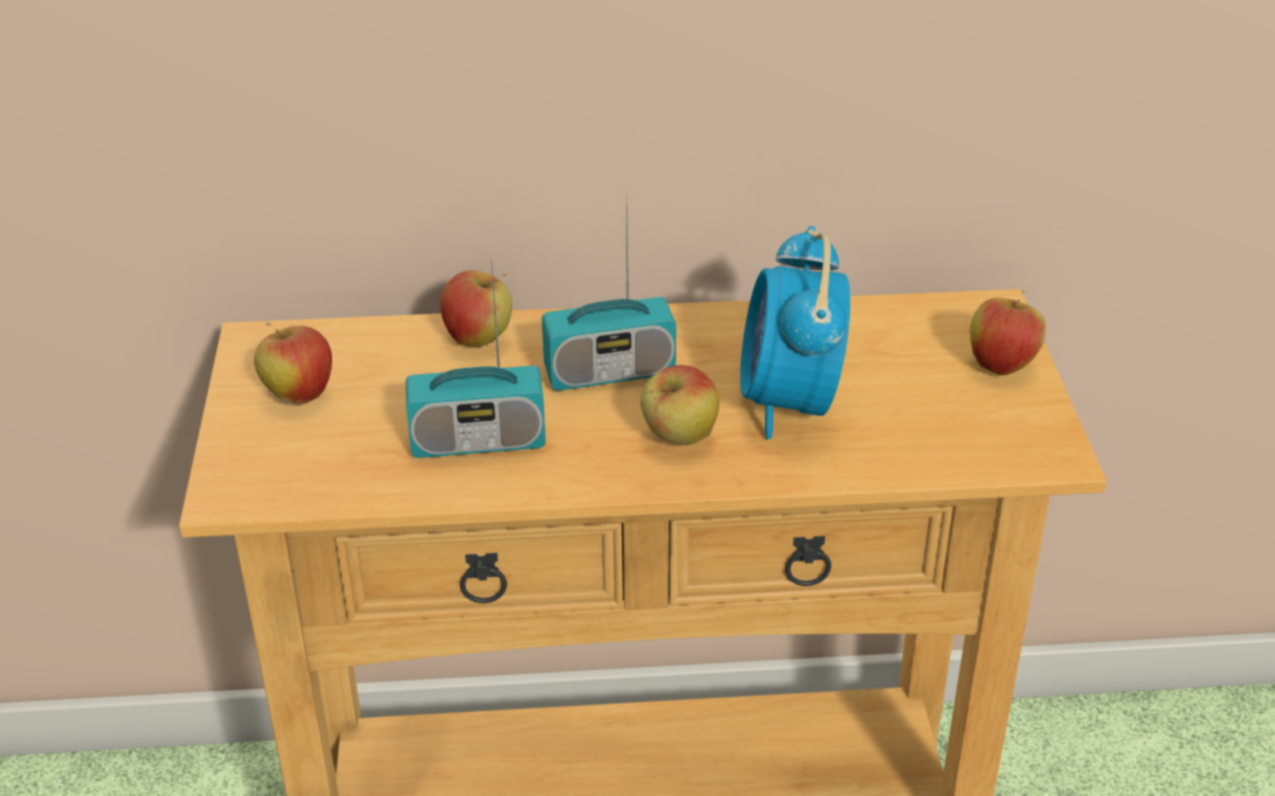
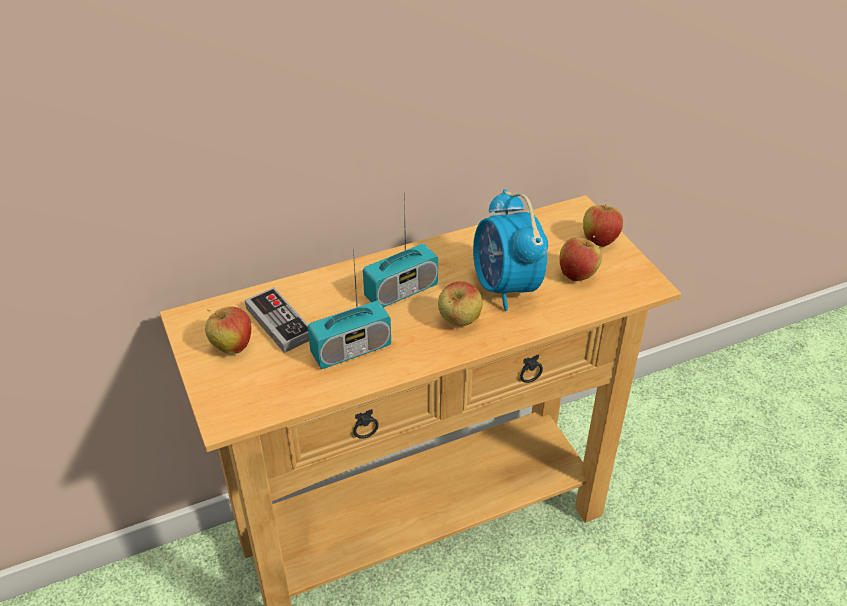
camera: 20 degrees left, 5 degrees up
apple [440,270,512,347] -> apple moved to [559,236,602,281]
none -> game controller [245,287,309,353]

